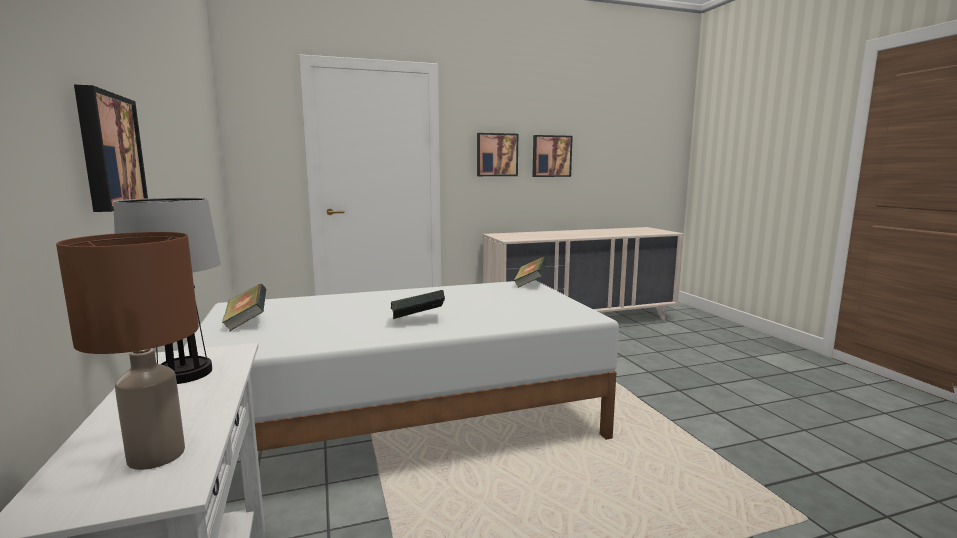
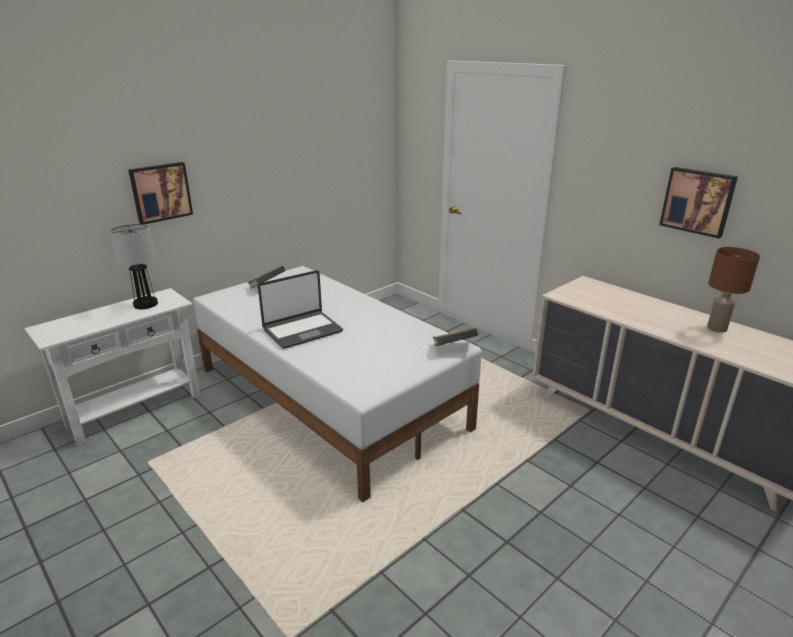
camera: 65 degrees right, 15 degrees up
brown table lamp [56,232,199,470] -> brown table lamp moved to [707,247,760,333]
book [391,290,445,319] -> laptop [258,270,343,349]
picture [477,133,518,176] -> none

